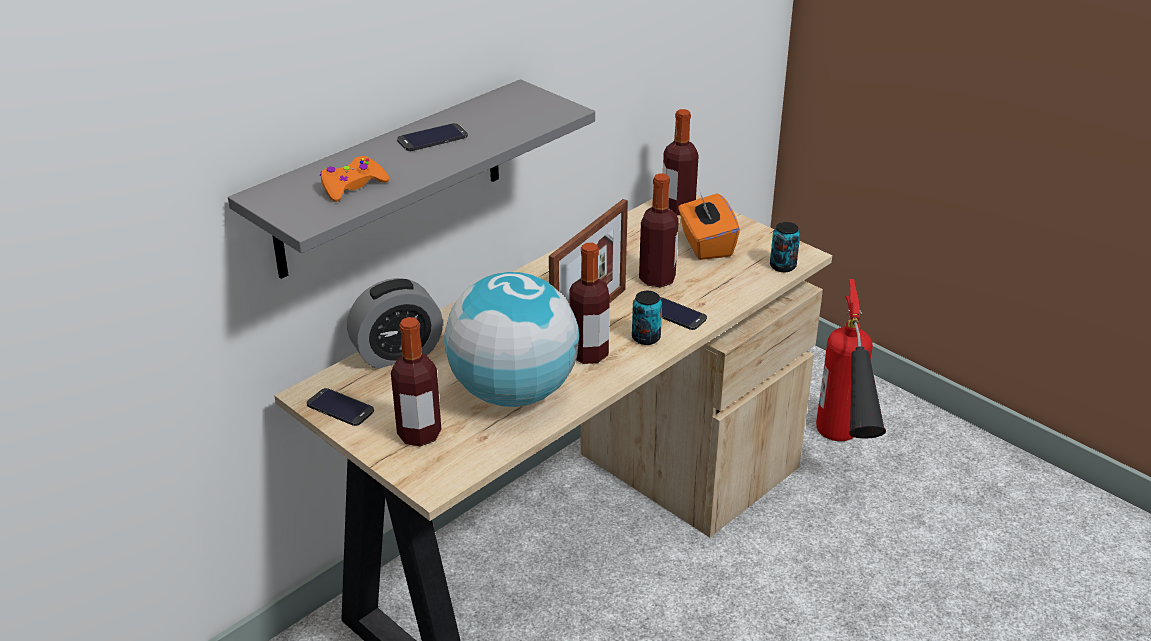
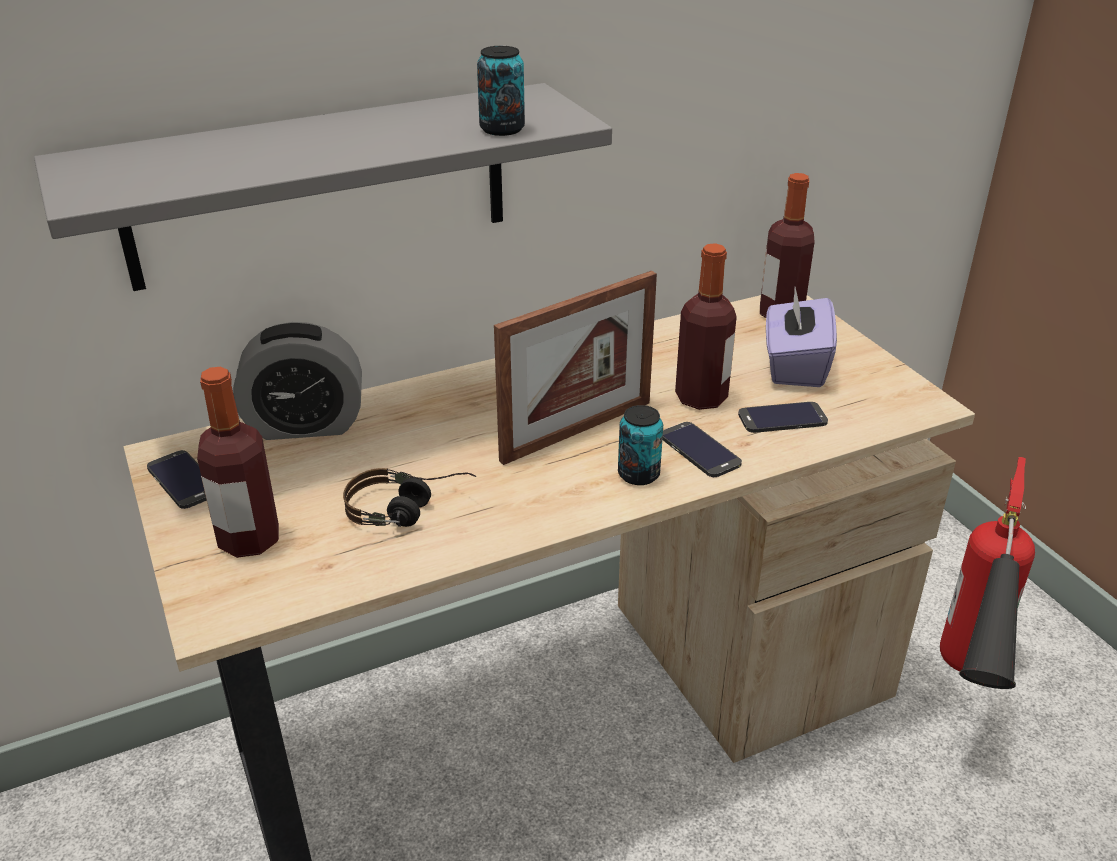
camera: 20 degrees right, 0 degrees up
orange game controller [320,156,389,202] -> none
phone [397,123,468,151] -> phone moved to [738,402,828,433]
globe [444,272,579,407] -> headphones [343,468,476,527]
bottle [569,243,610,364] -> none
orange tissue box [678,190,740,260] -> purple tissue box [766,287,837,387]
can [770,222,800,272] -> can moved to [477,46,525,136]

